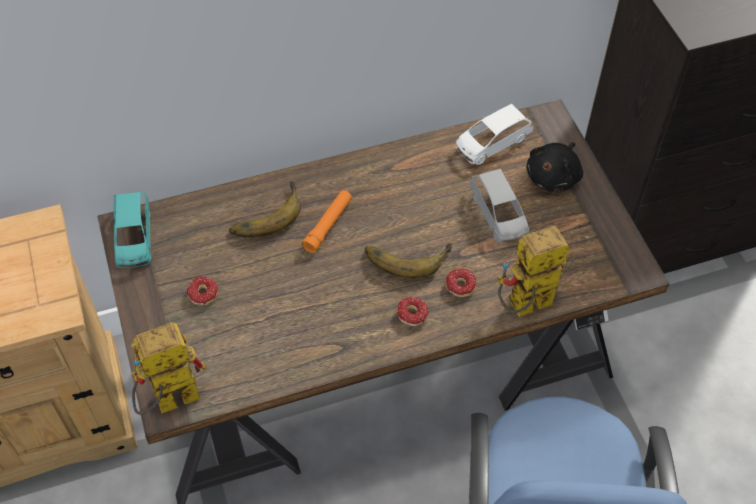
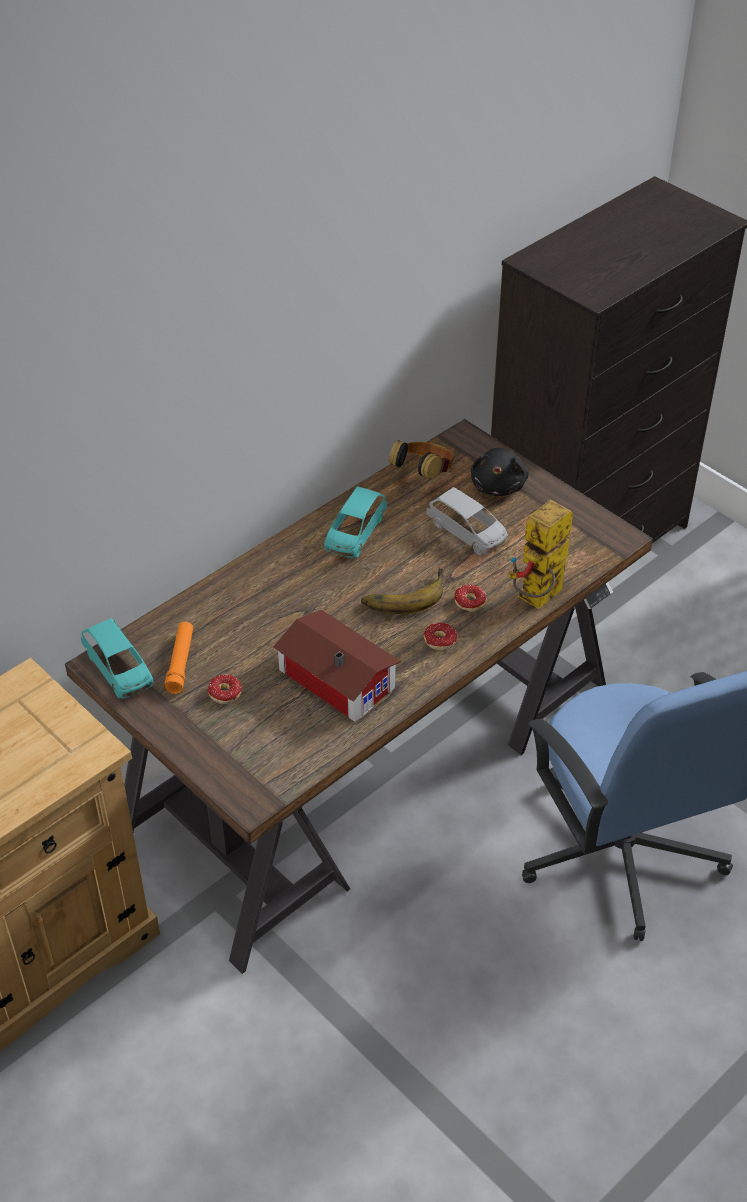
camera: 25 degrees left, 10 degrees down
toy robot [131,322,207,415] -> none
banana [229,181,301,238] -> none
orange flashlight [302,190,352,253] -> orange flashlight moved to [164,622,193,694]
white toy car [456,104,533,165] -> headphones [389,440,454,479]
none -> toy house [273,609,401,722]
none -> turquoise toy car [324,487,387,558]

